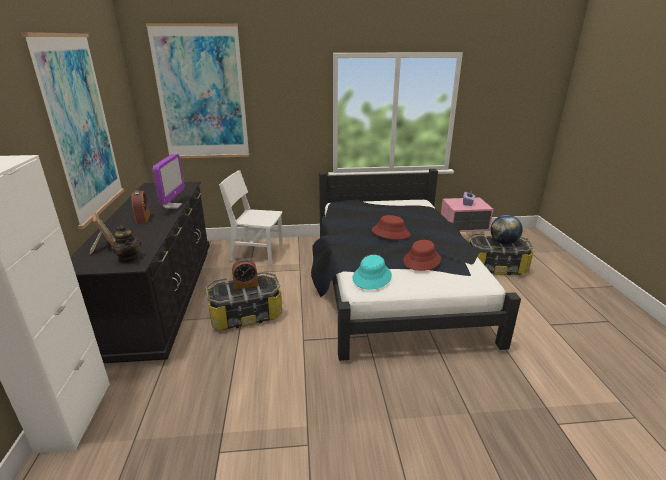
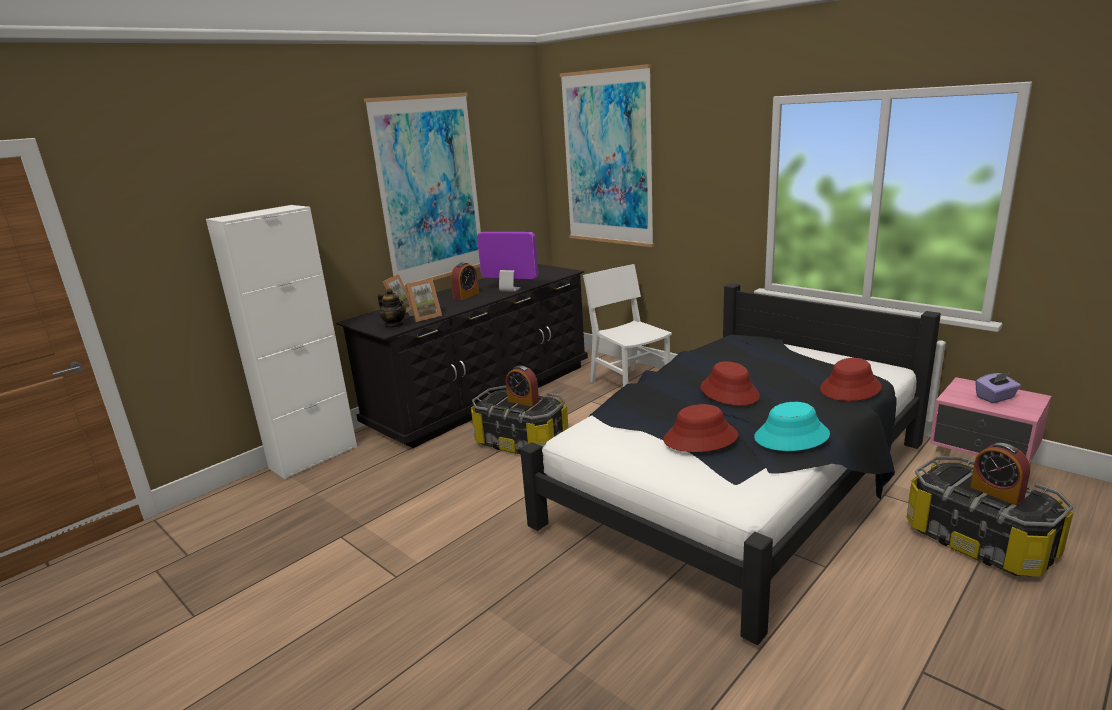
camera: 50 degrees right, 5 degrees down
teapot [111,225,141,262] -> teapot turned 60 degrees counterclockwise [378,288,406,327]
monitor [153,154,184,209] -> monitor turned 120 degrees counterclockwise [477,232,538,292]
turquoise hat [353,255,392,290] -> turquoise hat moved to [754,402,830,451]
globe [490,215,523,244] -> alarm clock [970,443,1030,505]
none -> picture frame [406,278,442,322]
none -> red hat [820,358,882,401]

